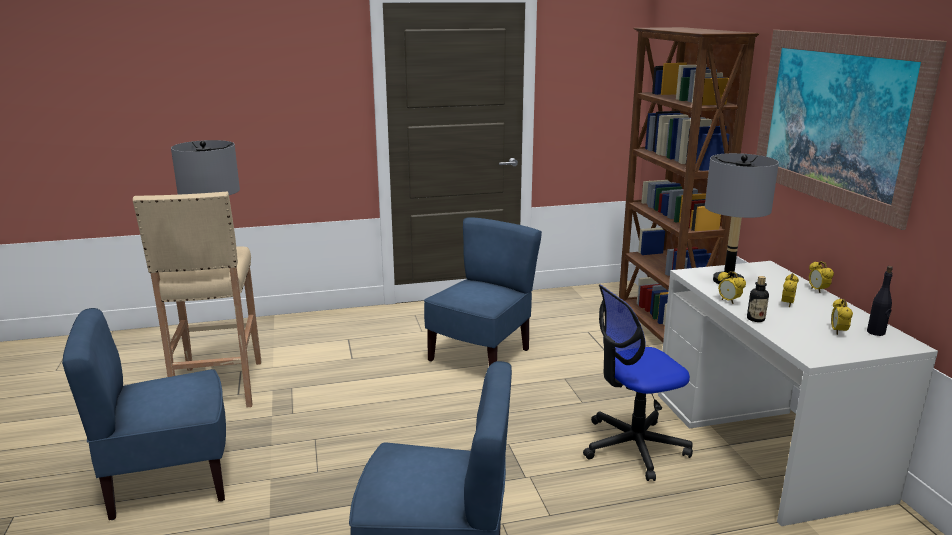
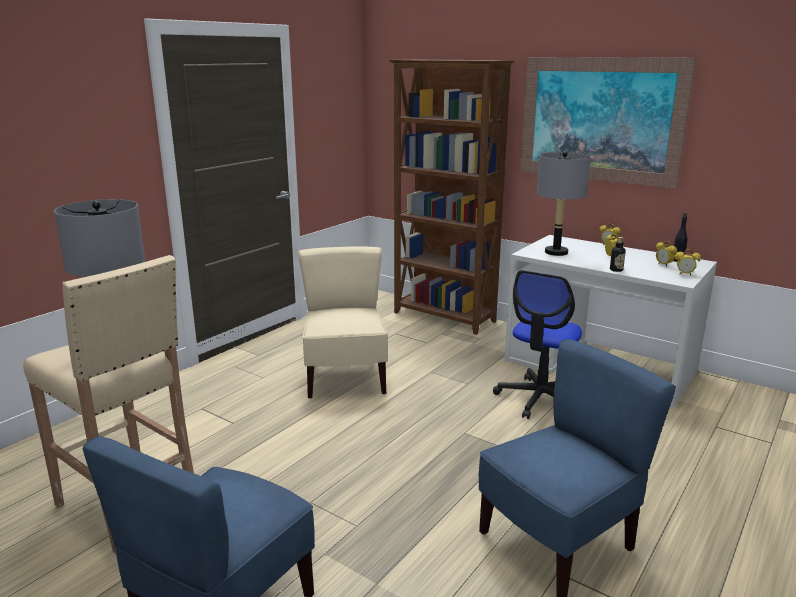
camera: 40 degrees left, 0 degrees up
blue chair [424,217,542,366] -> beige chair [298,246,388,398]
alarm clock [718,271,746,304] -> alarm clock moved to [675,250,701,275]

